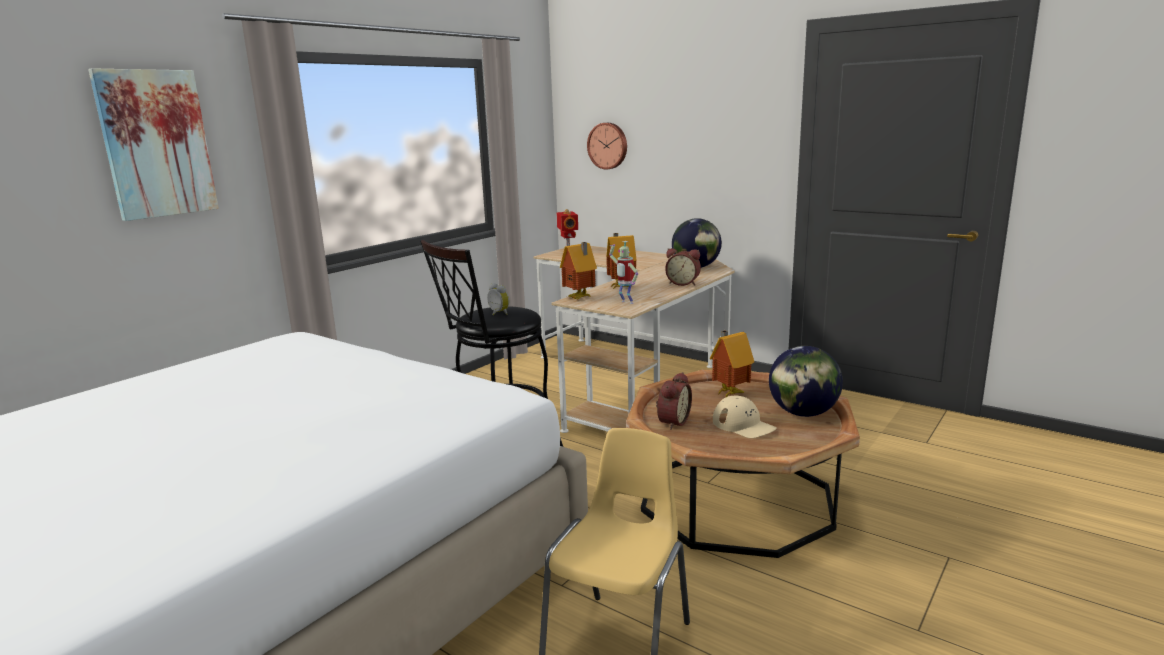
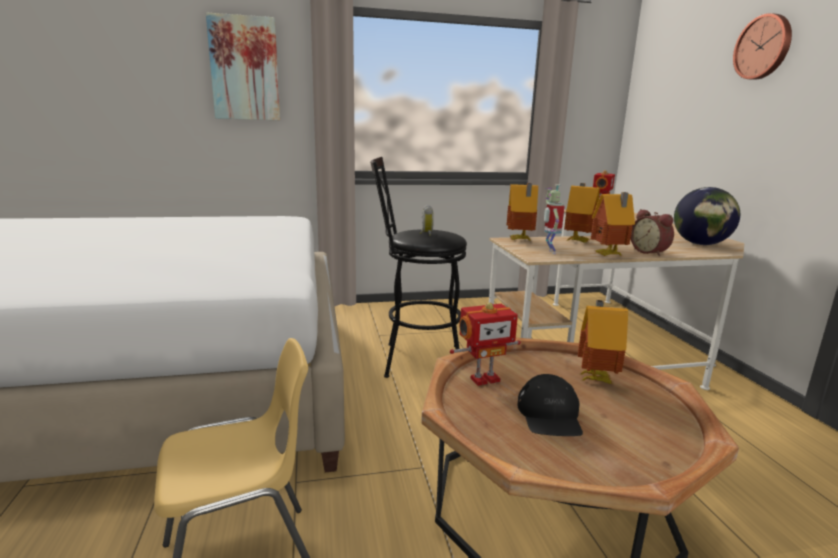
camera: 40 degrees right, 0 degrees up
wall clock [587,123,627,169] -> wall clock moved to [733,13,792,80]
alarm clock [656,372,692,430] -> toy robot [450,302,521,386]
beige cap [713,396,777,438] -> black cap [517,374,583,436]
globe [769,346,843,417] -> none
none -> toy house [591,192,635,256]

